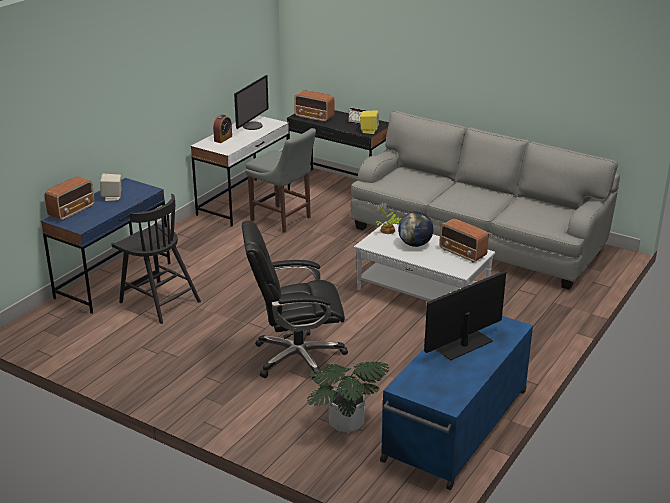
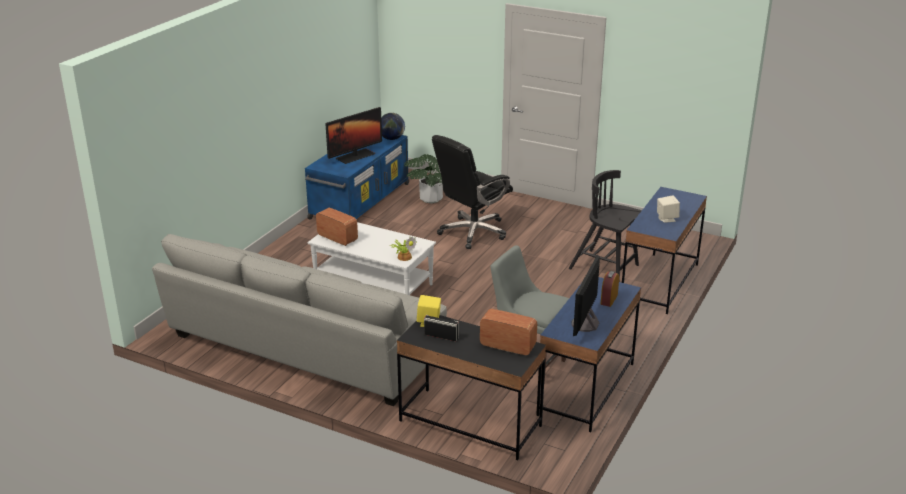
camera: 175 degrees right, 0 degrees up
radio [45,176,95,221] -> none
white desk [191,115,290,227] -> blue desk [536,277,641,432]
black office chair [242,221,348,378] -> black office chair turned 150 degrees clockwise [432,135,513,249]
globe [398,211,434,247] -> globe moved to [381,113,405,140]

